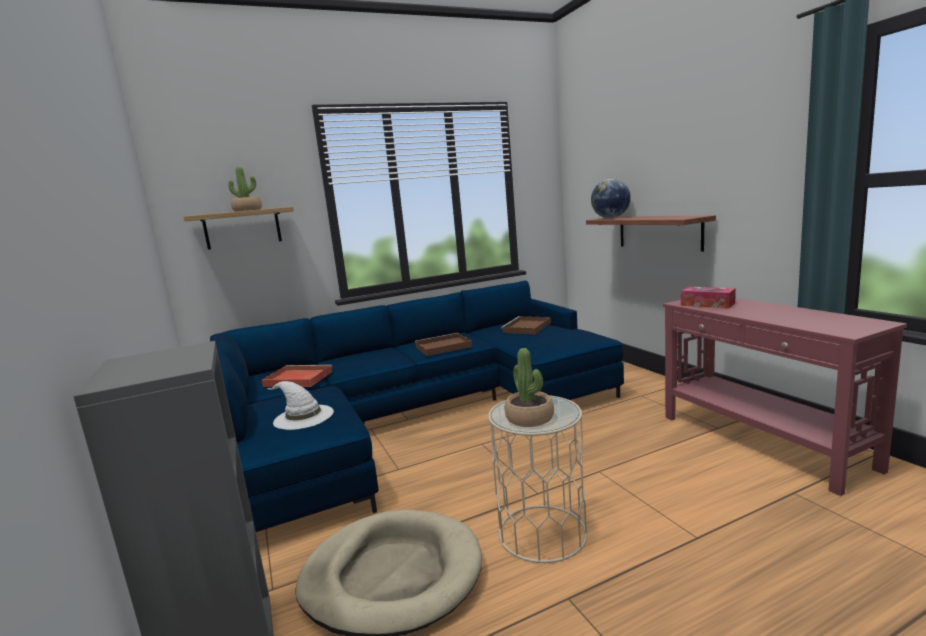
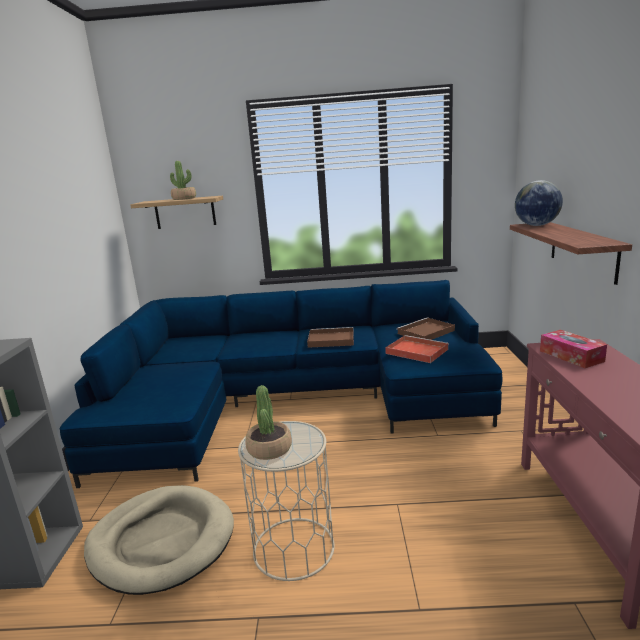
camera: 25 degrees right, 5 degrees up
red tray [262,365,332,387] -> red tray moved to [385,335,449,363]
white hat [267,381,334,430] -> none

